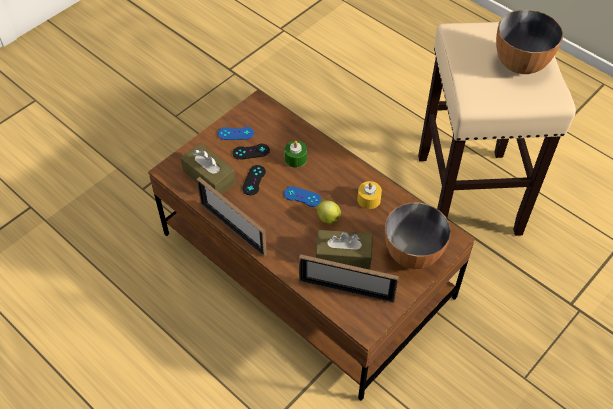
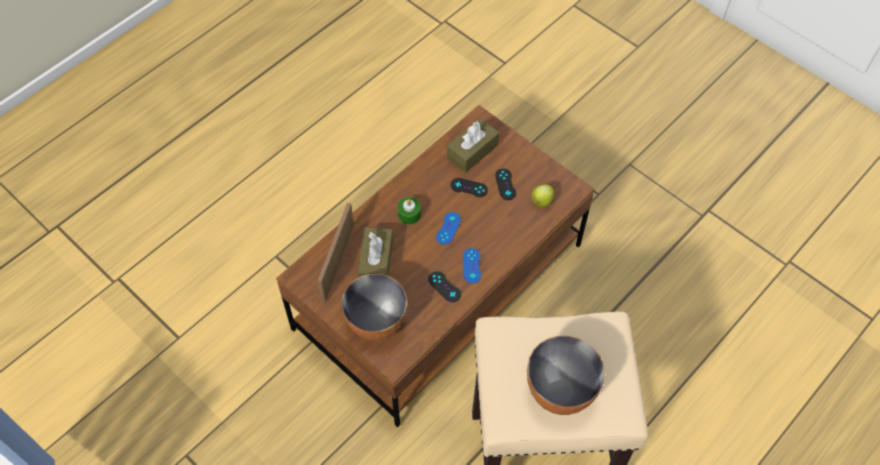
camera: 90 degrees right, 5 degrees up
picture frame [197,177,267,257] -> none
blue game controller [217,127,254,140] -> blue game controller moved to [463,248,481,283]
green candle [285,141,307,167] -> green candle moved to [398,197,421,225]
apple [317,200,341,224] -> apple moved to [531,184,555,207]
yellow candle [357,181,382,209] -> black game controller [428,271,461,302]

